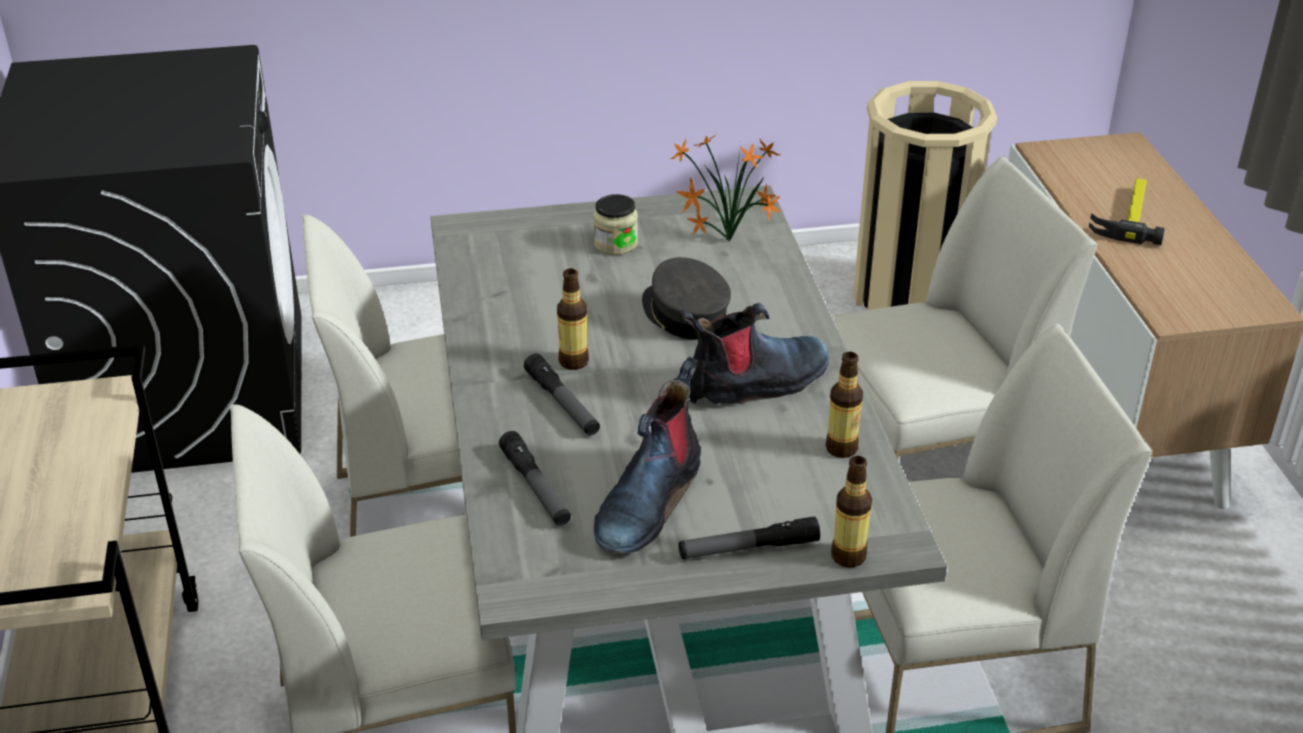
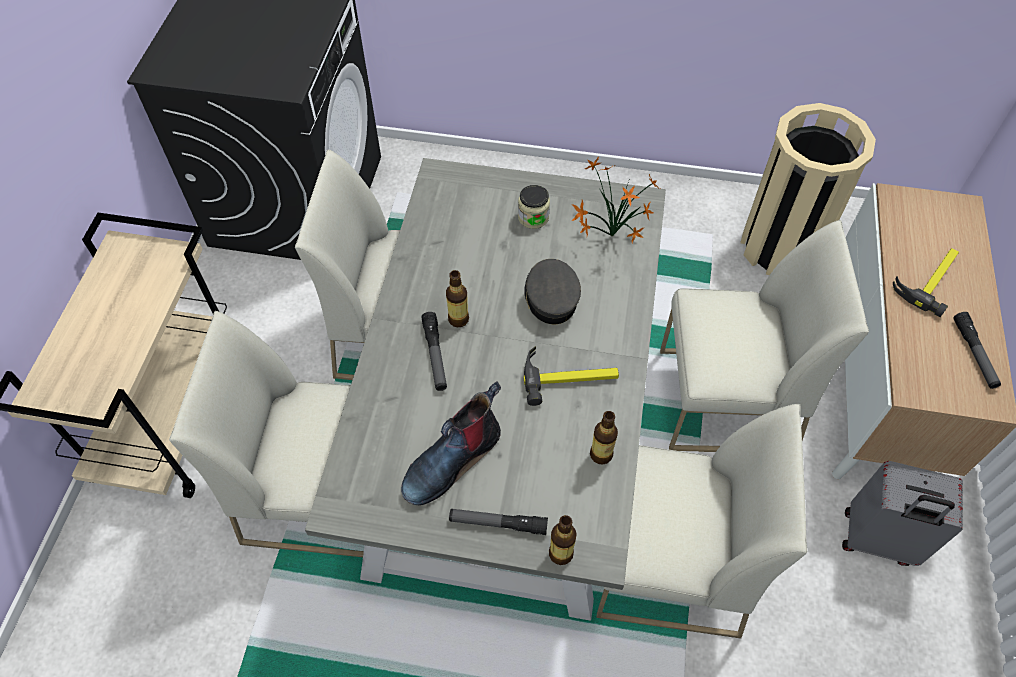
camera: 20 degrees right, 20 degrees up
flashlight [499,431,571,526] -> flashlight moved to [953,312,1001,389]
boot [681,303,829,404] -> hammer [524,346,619,406]
none -> grey suitcase [842,461,963,566]

